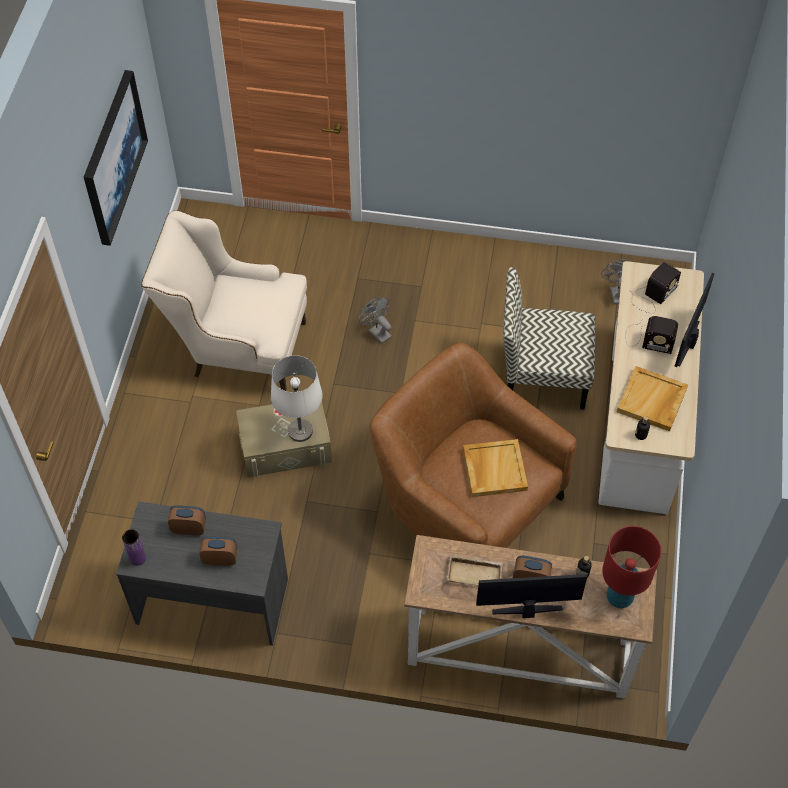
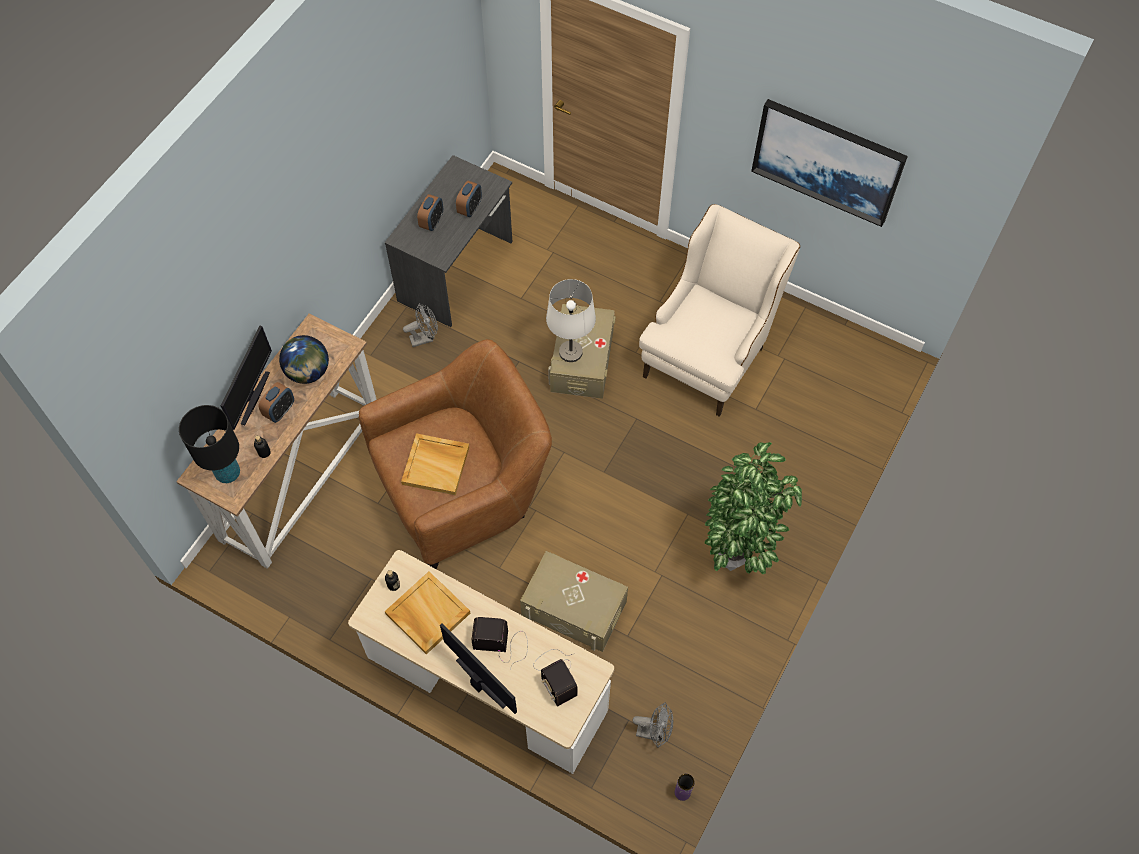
camera: 110 degrees right, 5 degrees up
purple vase [122,529,146,566] -> purple vase moved to [675,774,695,801]
grey fan [359,298,392,344] -> grey fan moved to [403,303,438,347]
beige tray [447,556,503,585] -> globe [279,335,329,384]
chair [503,267,595,410] -> beige storage box [520,551,628,652]
red table lamp [602,526,661,608] -> black table lamp [179,405,240,483]
radio [625,316,678,354] -> radio turned 60 degrees clockwise [471,617,528,670]
none -> potted plant [705,442,802,574]

